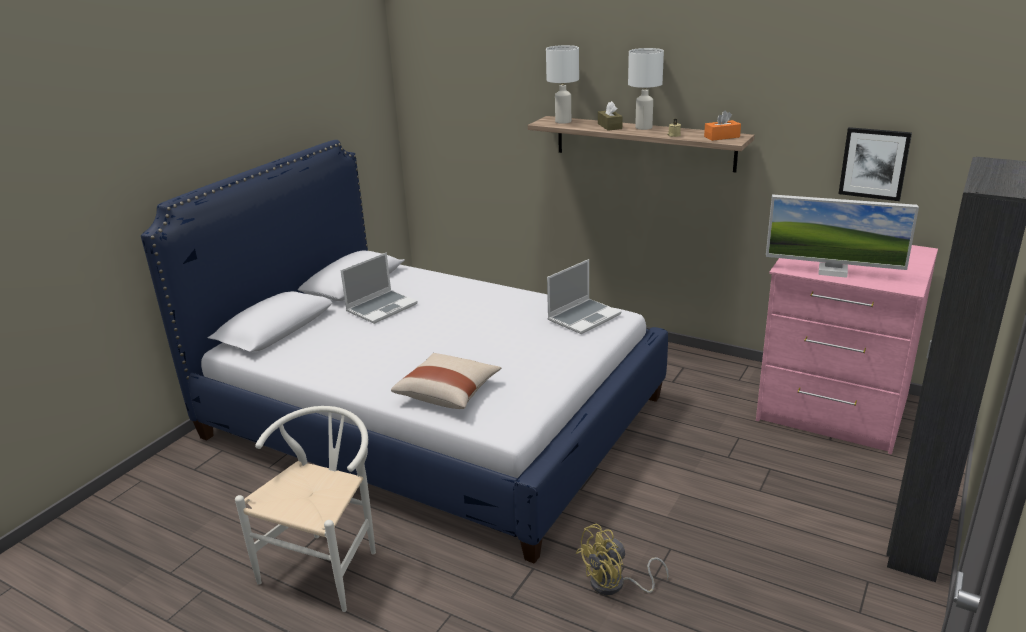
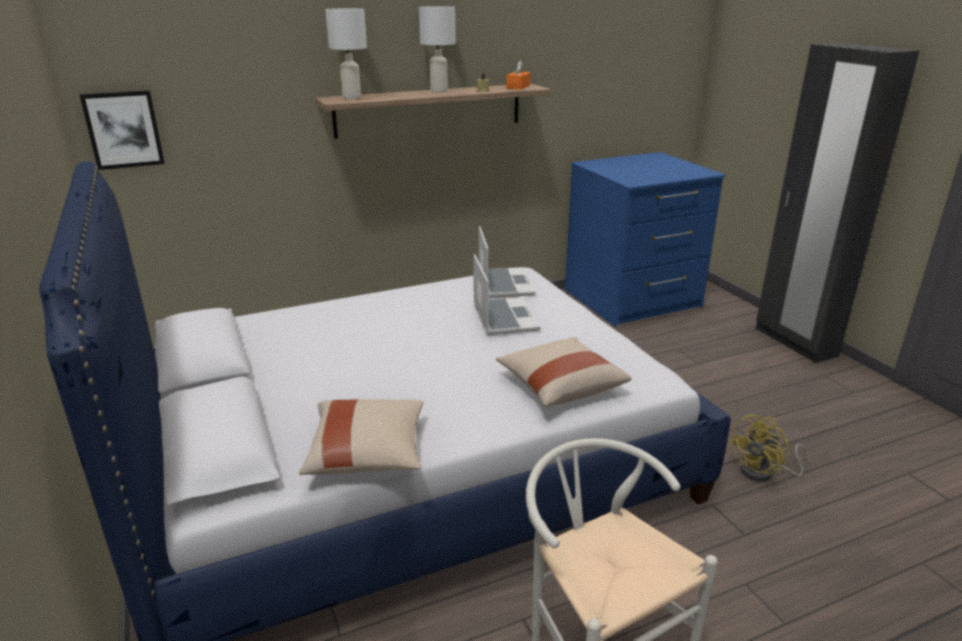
camera: 55 degrees left, 0 degrees up
laptop [340,252,418,324] -> laptop moved to [473,254,540,335]
yellow fan [576,524,669,595] -> yellow fan turned 45 degrees clockwise [728,414,810,481]
brown tissue box [598,101,623,131] -> none
pink dresser [756,245,938,454] -> blue dresser [565,152,726,327]
monitor [766,194,919,278] -> none
picture [839,127,912,201] -> picture moved to [80,90,165,170]
none -> beige pillow [299,399,423,475]

